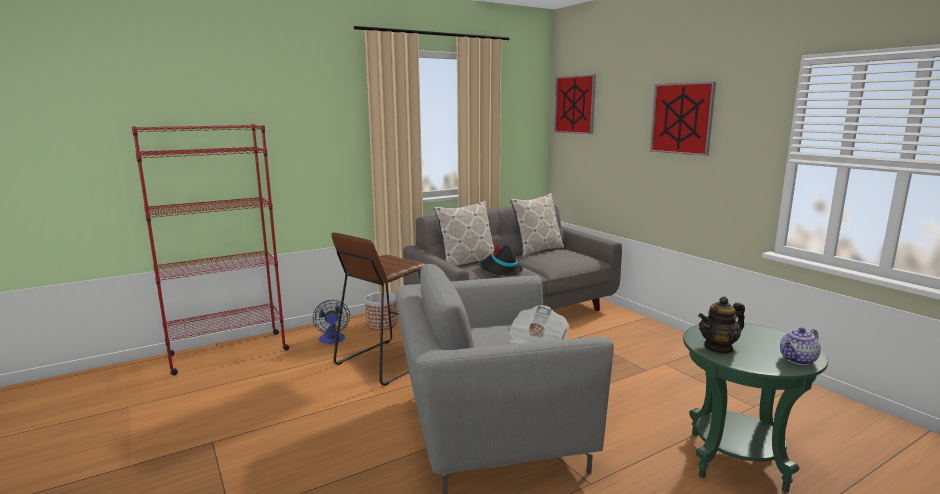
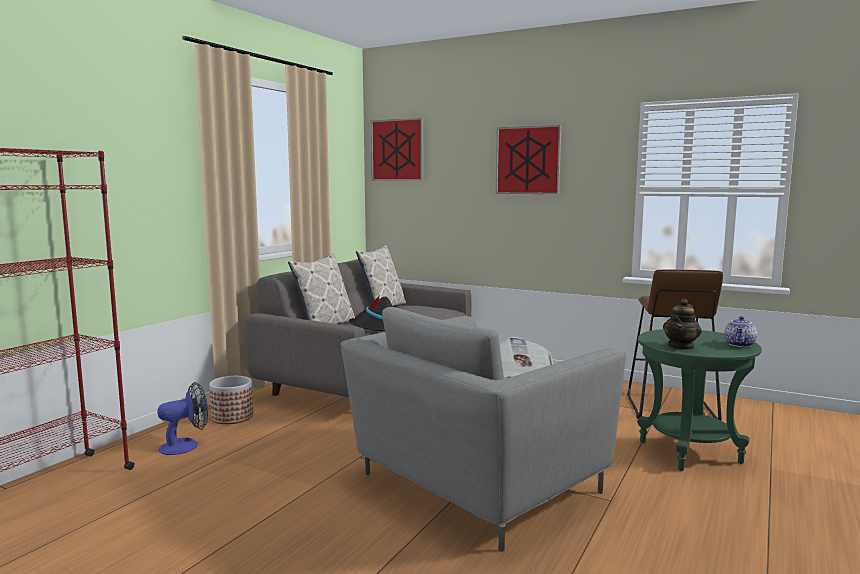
camera: 30 degrees left, 5 degrees down
fan [313,300,350,344] -> fan turned 75 degrees counterclockwise [157,382,208,455]
brown stool [332,232,426,386] -> brown stool moved to [627,269,723,420]

